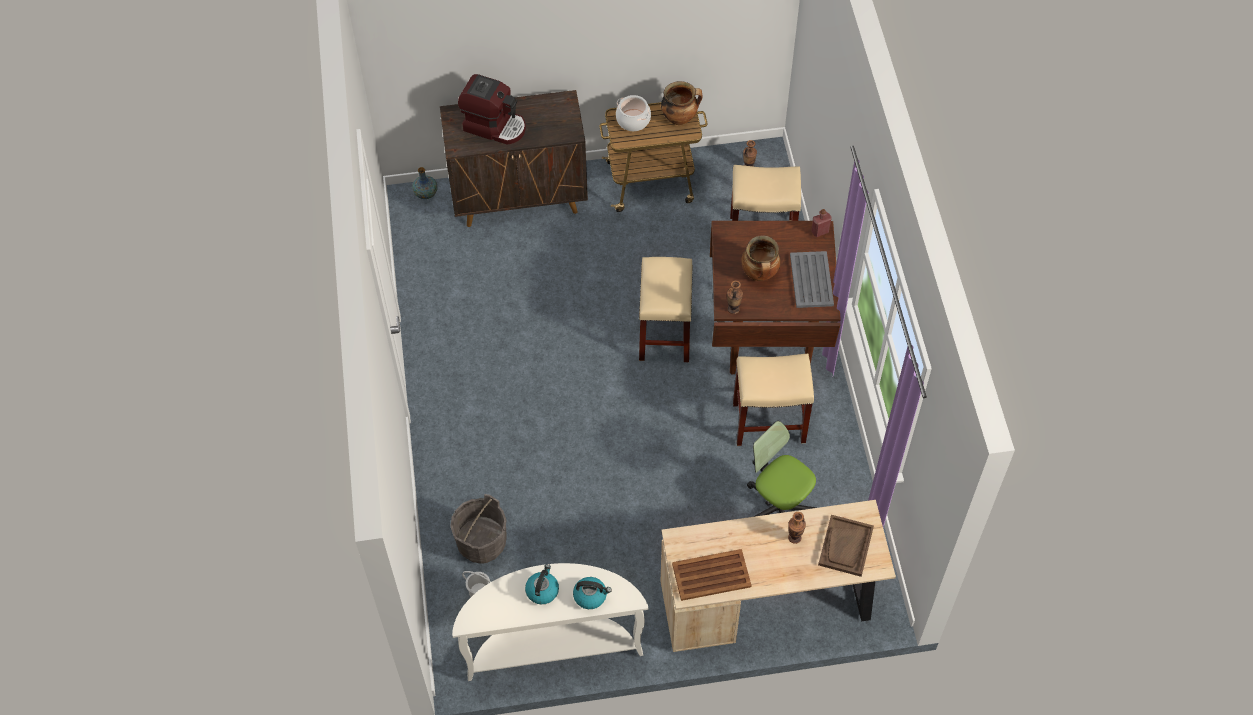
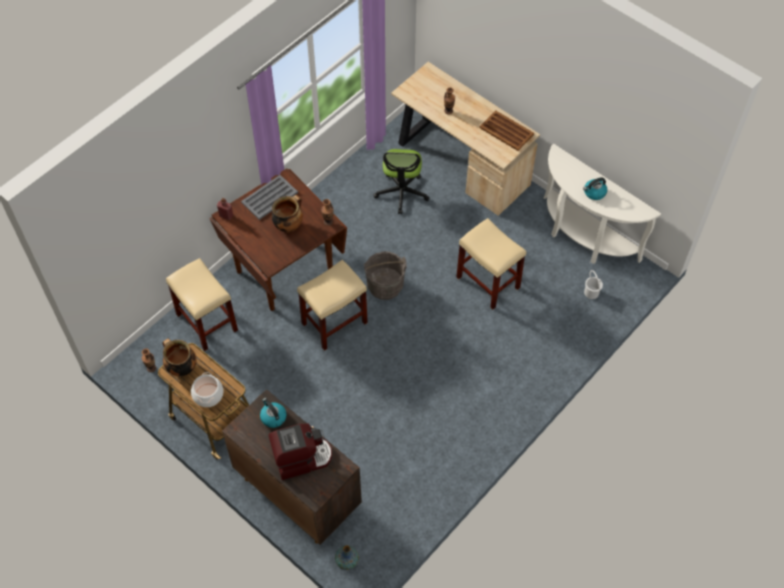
camera: 130 degrees left, 0 degrees up
grey bucket [450,494,507,564] -> grey bucket moved to [364,251,407,300]
coffee machine [458,74,526,145] -> coffee machine turned 90 degrees clockwise [269,423,332,480]
kettle [573,577,612,609] -> kettle moved to [260,398,287,428]
beige stool [733,354,814,446] -> beige stool moved to [456,218,526,310]
brown tray [818,515,874,577] -> none

